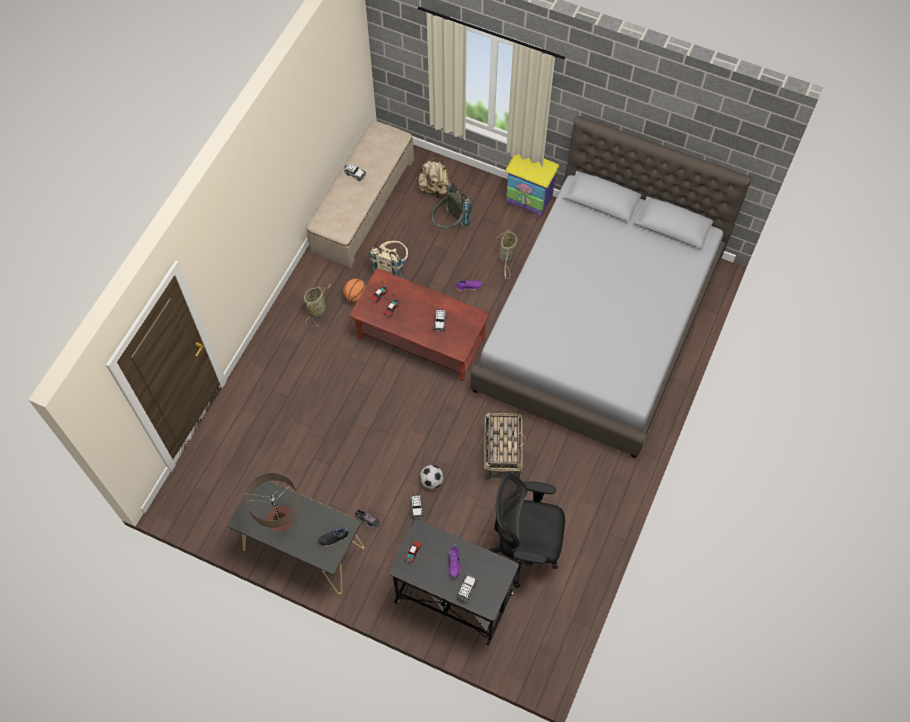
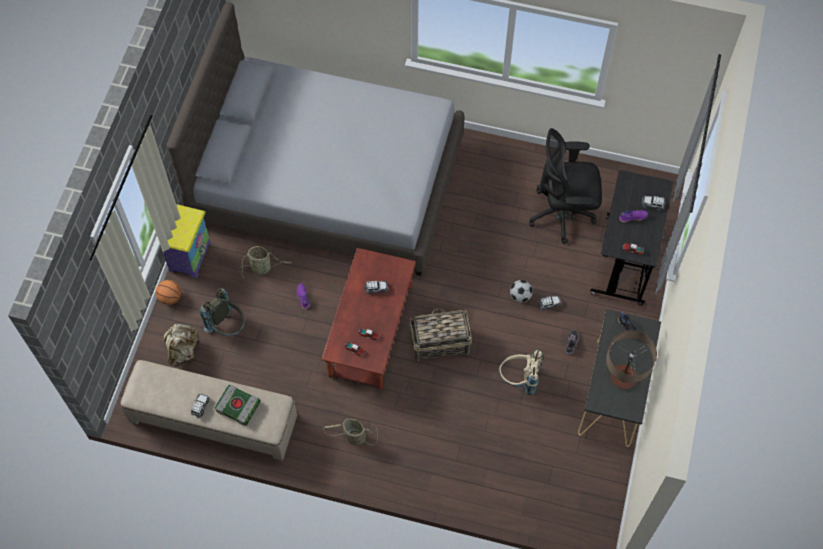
camera: 100 degrees left, 0 degrees up
basketball [343,279,366,303] -> basketball moved to [155,280,181,305]
beige backpack [370,241,409,278] -> beige backpack moved to [499,350,543,395]
basket [484,413,526,480] -> basket moved to [409,309,472,362]
black office chair [489,472,565,588] -> black office chair turned 90 degrees clockwise [529,128,602,244]
none -> book [215,385,261,426]

